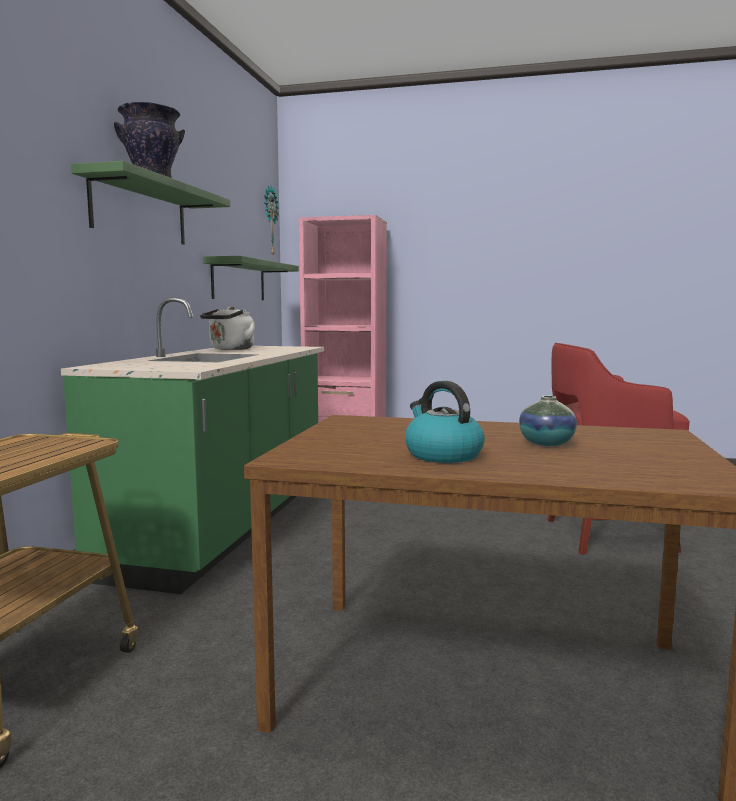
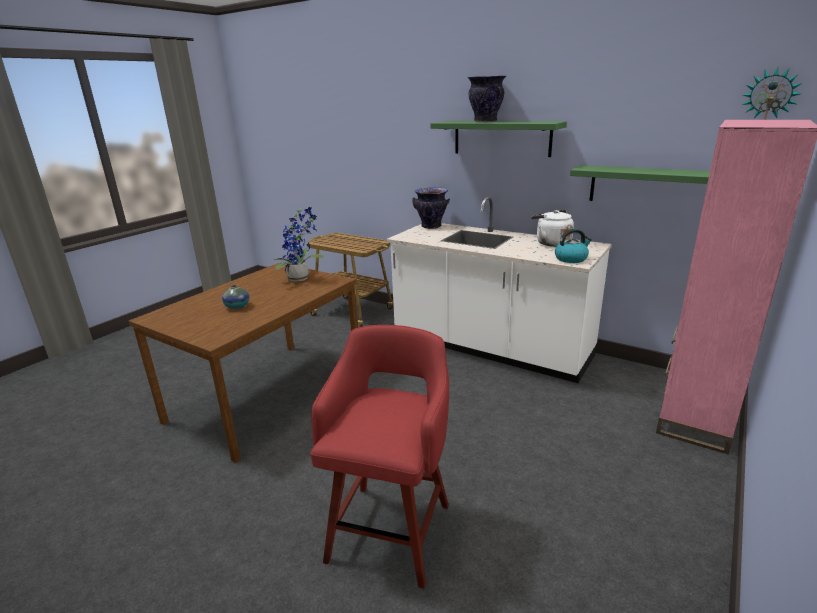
camera: 110 degrees right, 15 degrees up
green counter [61,297,324,594] -> white counter [386,197,612,383]
kettle [405,381,485,463] -> kettle moved to [555,229,592,263]
none -> potted plant [271,207,324,282]
none -> vase [412,187,450,229]

